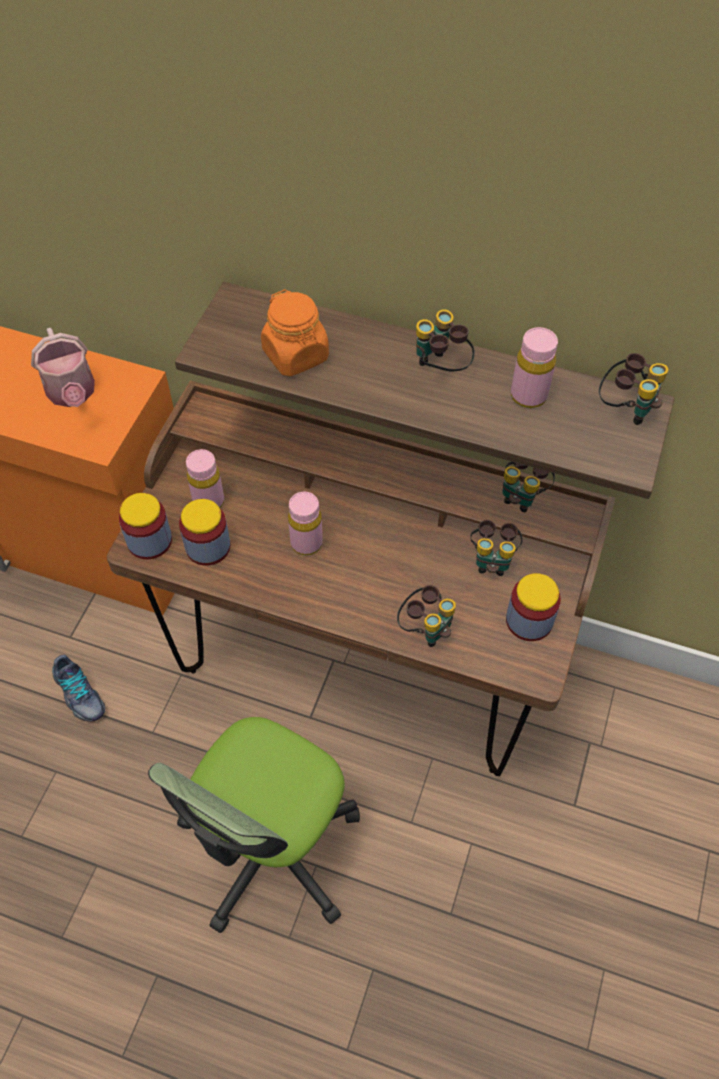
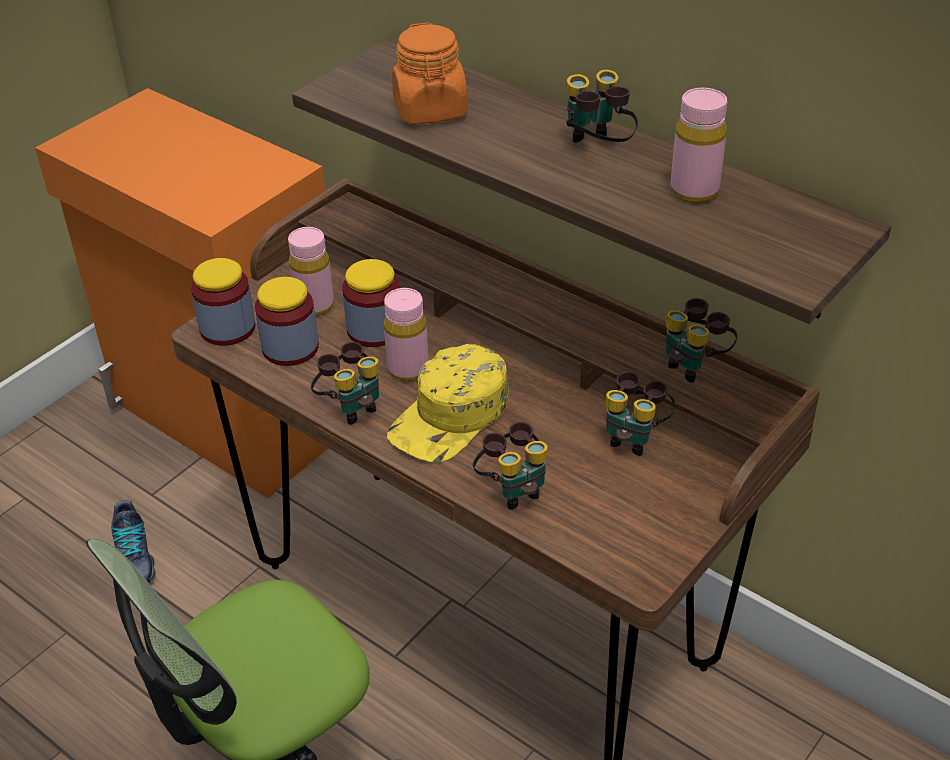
camera: 20 degrees right, 15 degrees down
watering can [31,328,95,407] -> none
jar [506,573,561,641] -> jar moved to [342,259,400,347]
binoculars [599,353,669,425] -> binoculars moved to [310,342,379,425]
none -> yellow cap [387,344,509,463]

